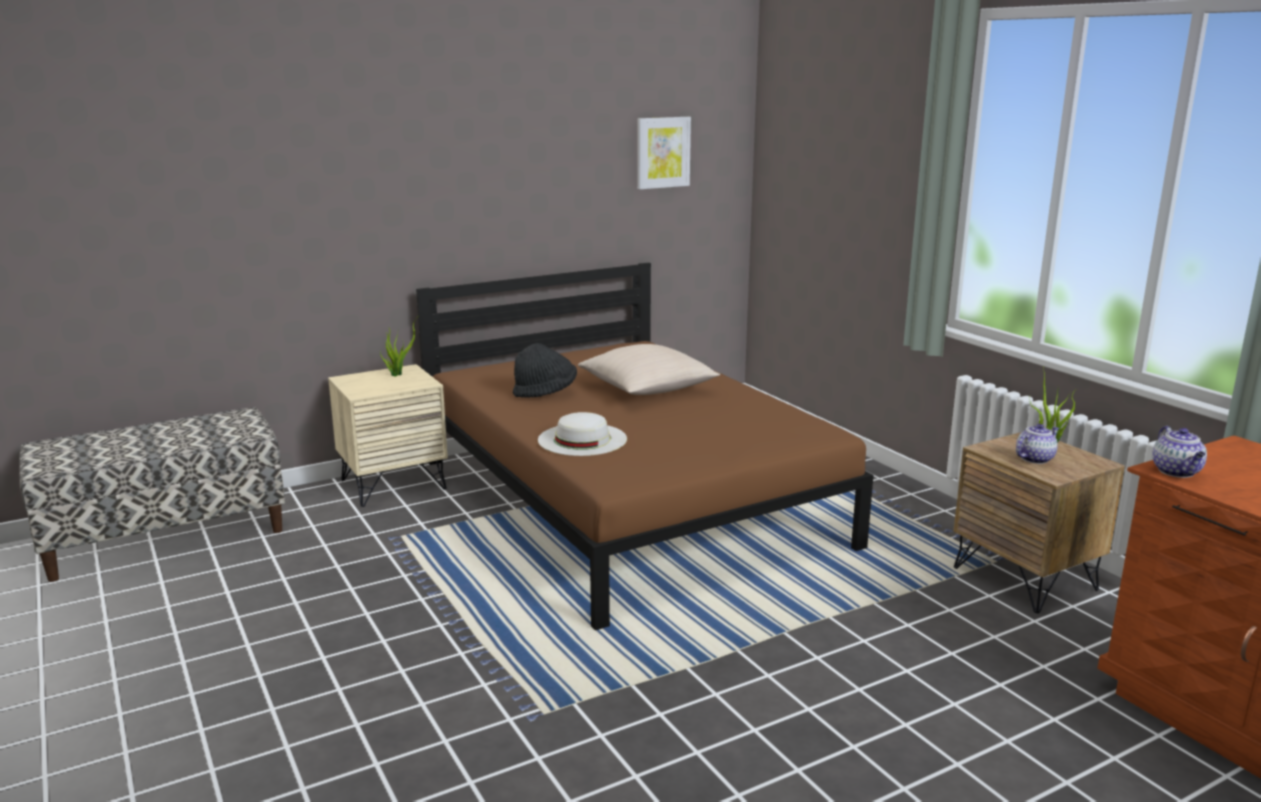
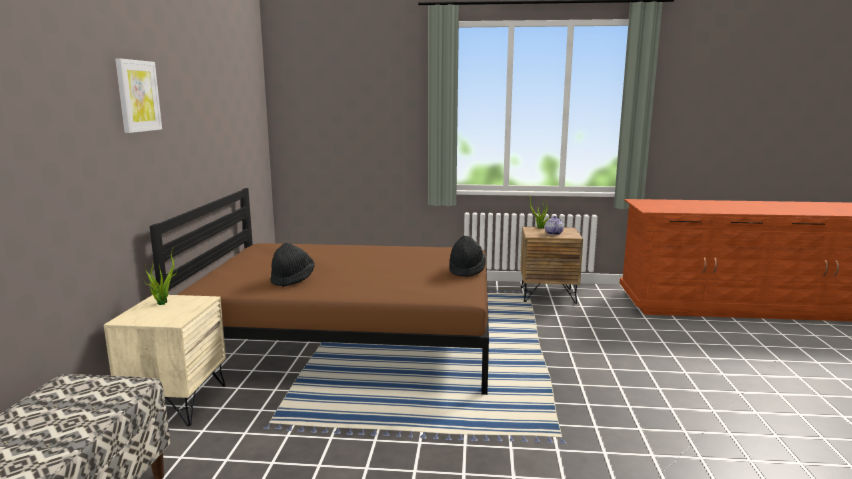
camera: 55 degrees left, 5 degrees down
white hat [538,412,627,456] -> none
beige pillow [578,344,720,395] -> none
picture [637,117,691,189] -> picture moved to [115,58,162,133]
teapot [1152,426,1207,478] -> none
none -> black hat [449,236,486,277]

